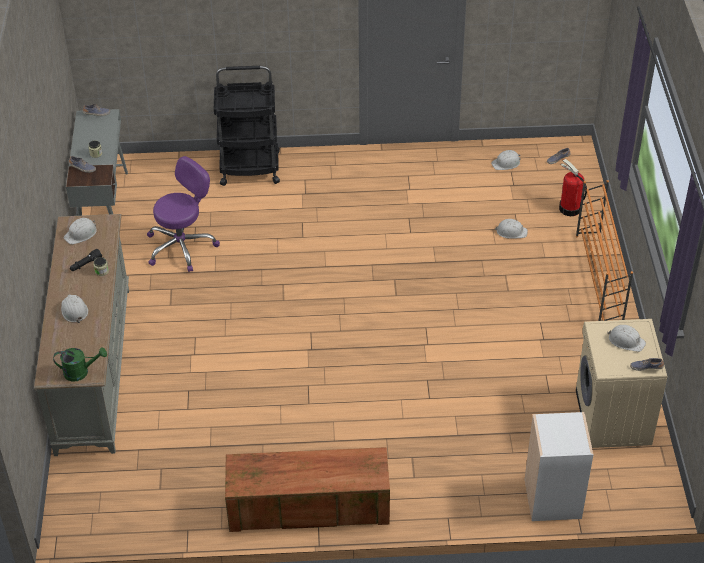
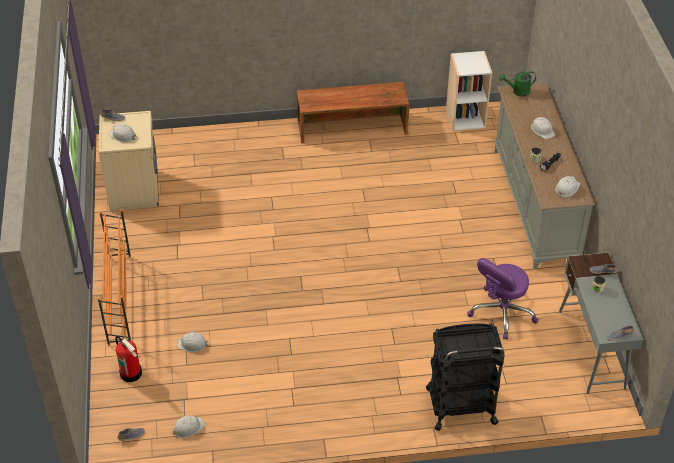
camera: 175 degrees right, 0 degrees up
bookcase [525,412,594,521] -> bookcase moved to [446,51,492,131]

